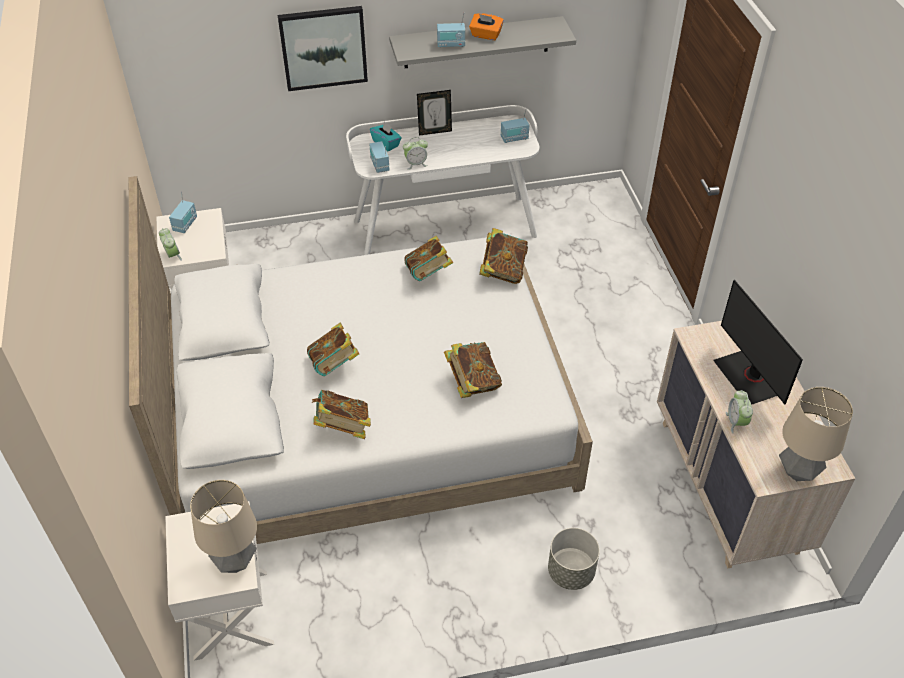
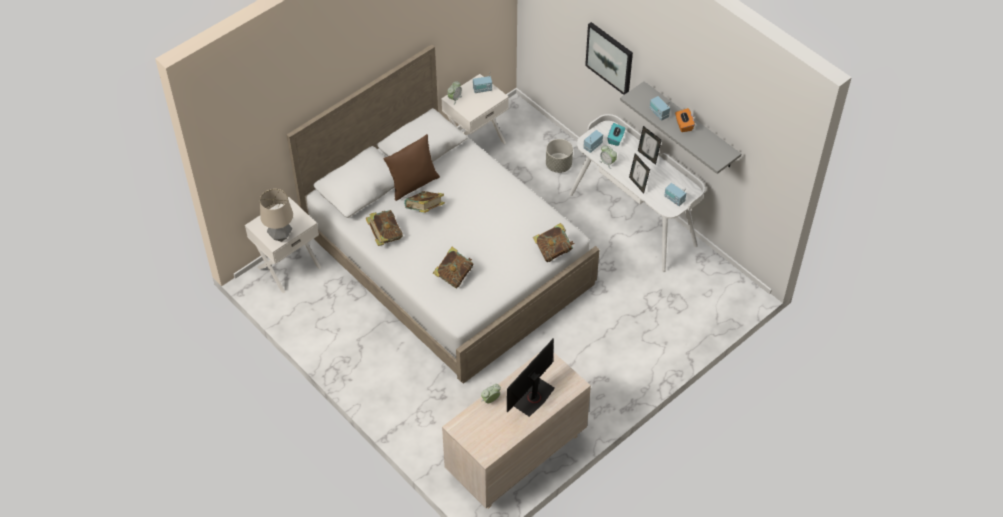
camera: 60 degrees right, 5 degrees up
book [404,235,453,281] -> none
grey planter [548,528,600,590] -> grey planter moved to [546,139,573,173]
table lamp [779,387,853,481] -> none
none -> brown pillow [384,134,440,201]
none -> picture frame [629,153,650,194]

